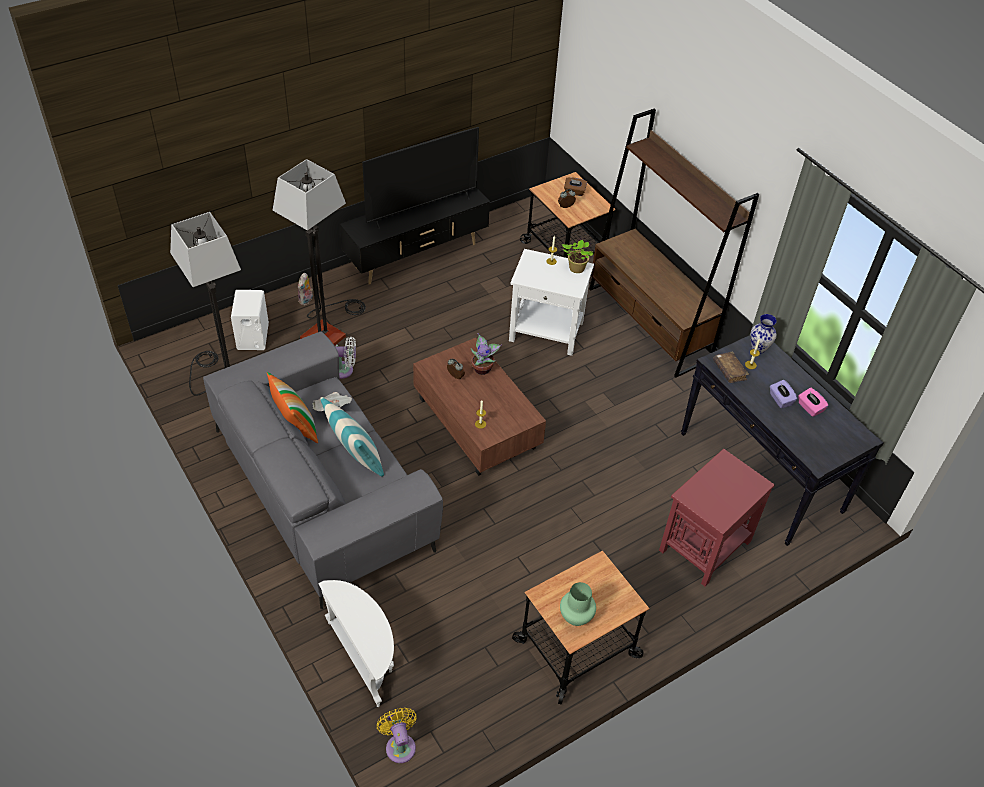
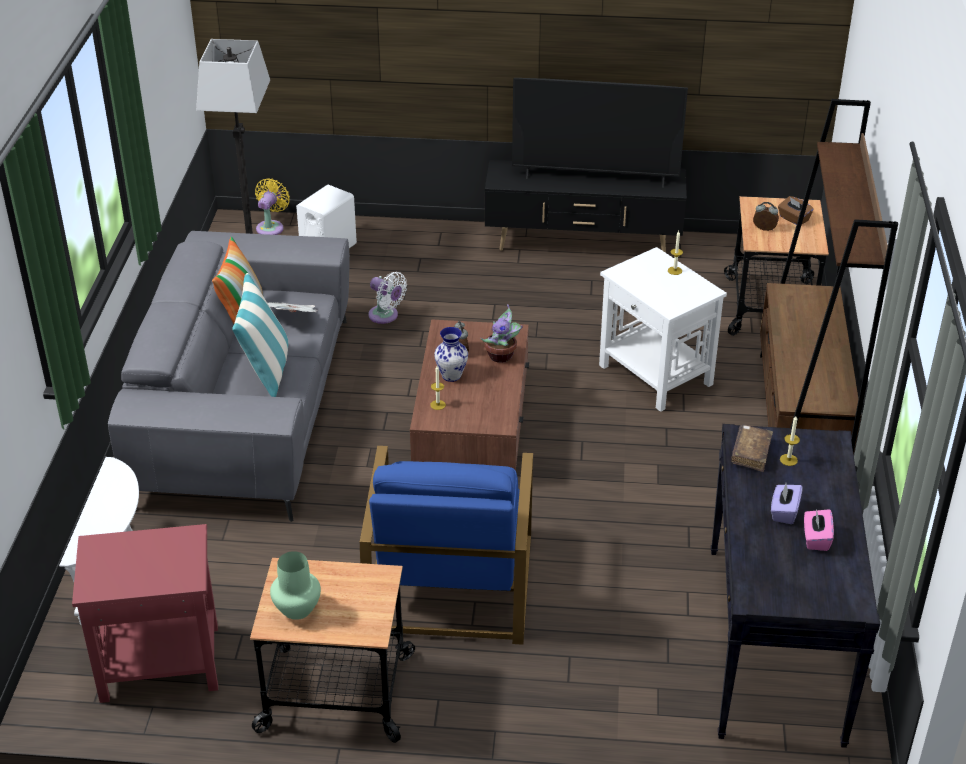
camera: 40 degrees right, 10 degrees down
floor lamp [273,159,366,346] -> none
plush toy [298,273,313,305] -> none
yellow fan [377,708,417,763] -> yellow fan moved to [255,178,290,235]
potted plant [562,240,593,273] -> none
red side table [659,449,775,587] -> red side table moved to [72,524,218,703]
vase [751,314,777,353] -> vase moved to [434,327,468,382]
none -> blue armchair [360,446,533,645]

